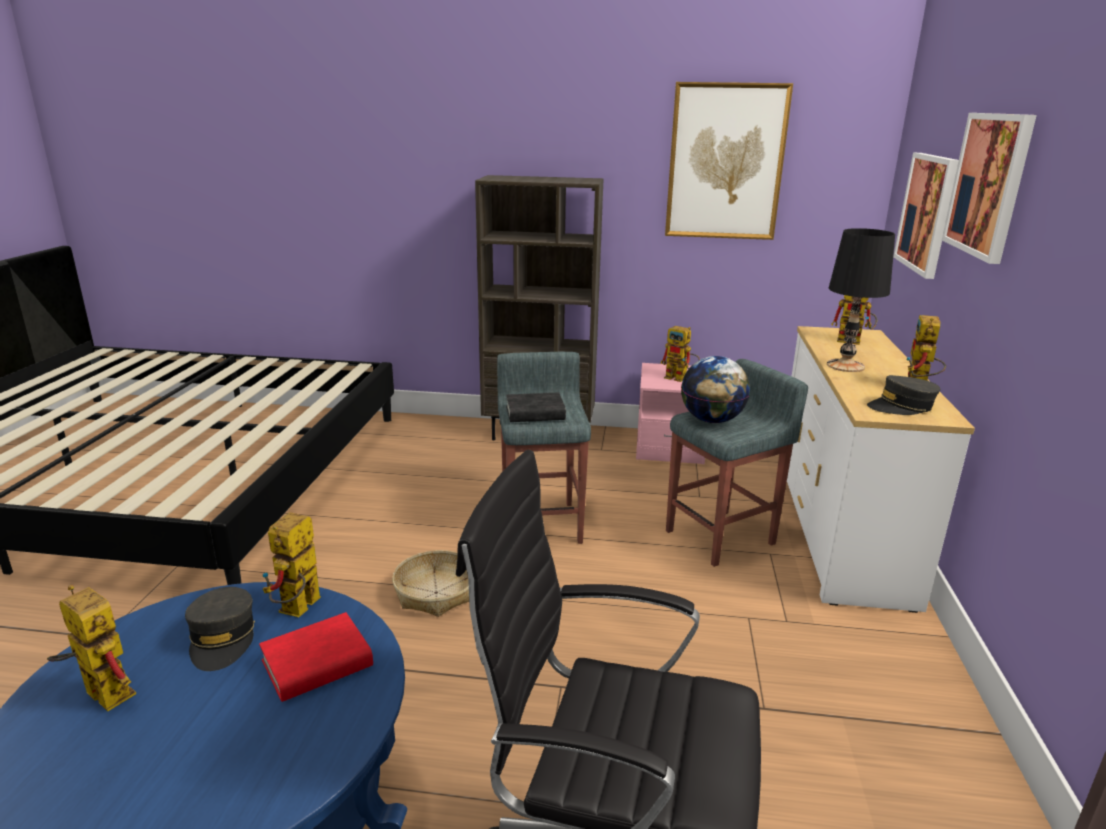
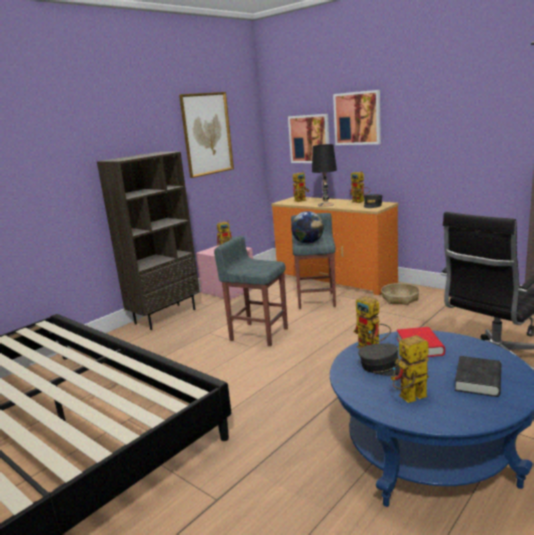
camera: 55 degrees left, 5 degrees down
basket [392,550,469,617] -> basket moved to [381,283,420,305]
black book [506,392,566,422] -> black book moved to [455,356,501,397]
white dresser [787,326,975,613] -> orange dresser [271,197,399,295]

